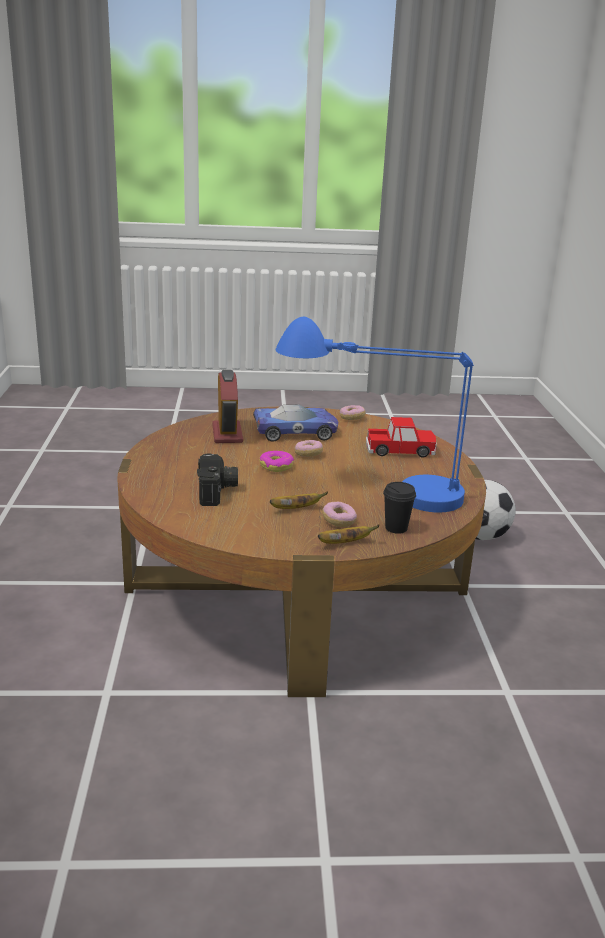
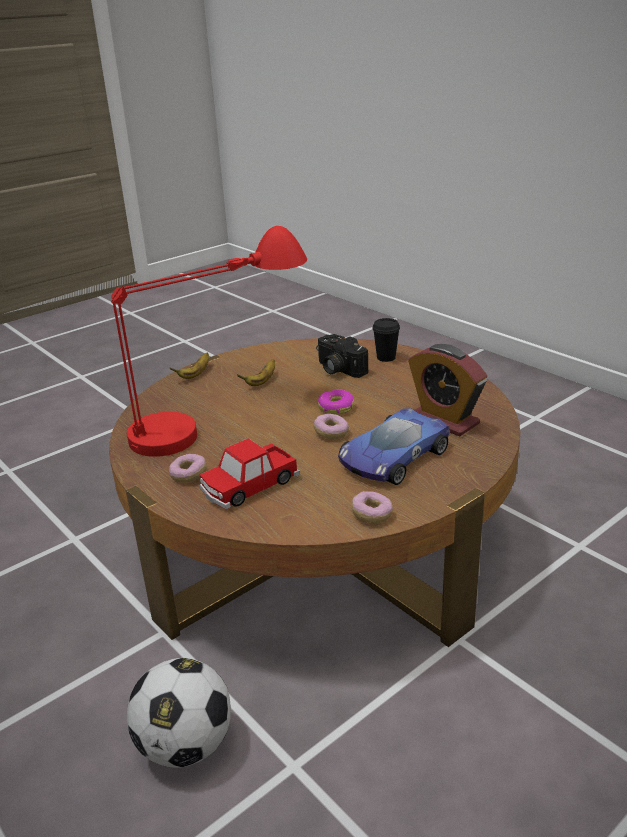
camera: 145 degrees right, 5 degrees up
blue table lamp [275,317,474,512] -> red table lamp [111,226,307,457]
donut [322,502,357,527] -> donut moved to [169,454,207,483]
black cup [383,482,416,534] -> black cup moved to [372,318,400,362]

